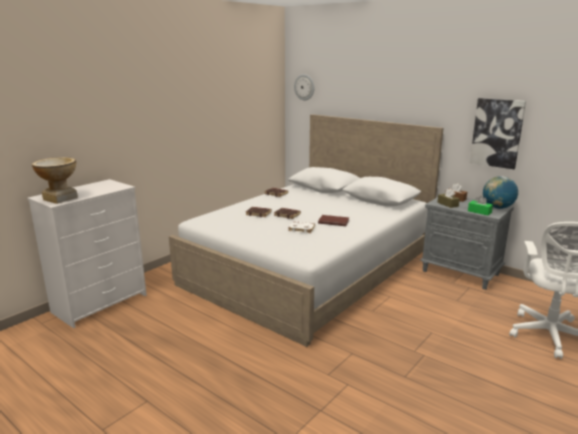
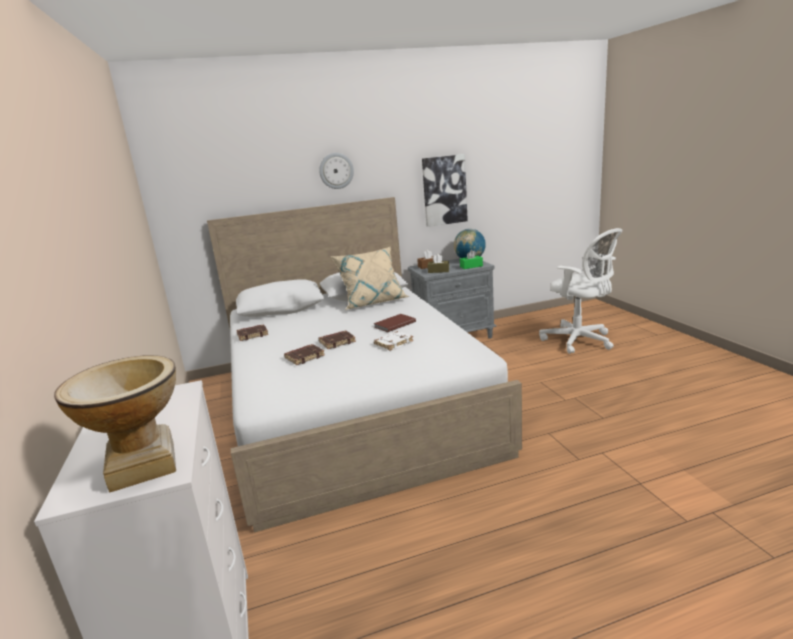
camera: 55 degrees left, 0 degrees up
wall clock [294,74,314,100] -> wall clock moved to [319,153,354,189]
none -> beige pillow [331,246,409,310]

